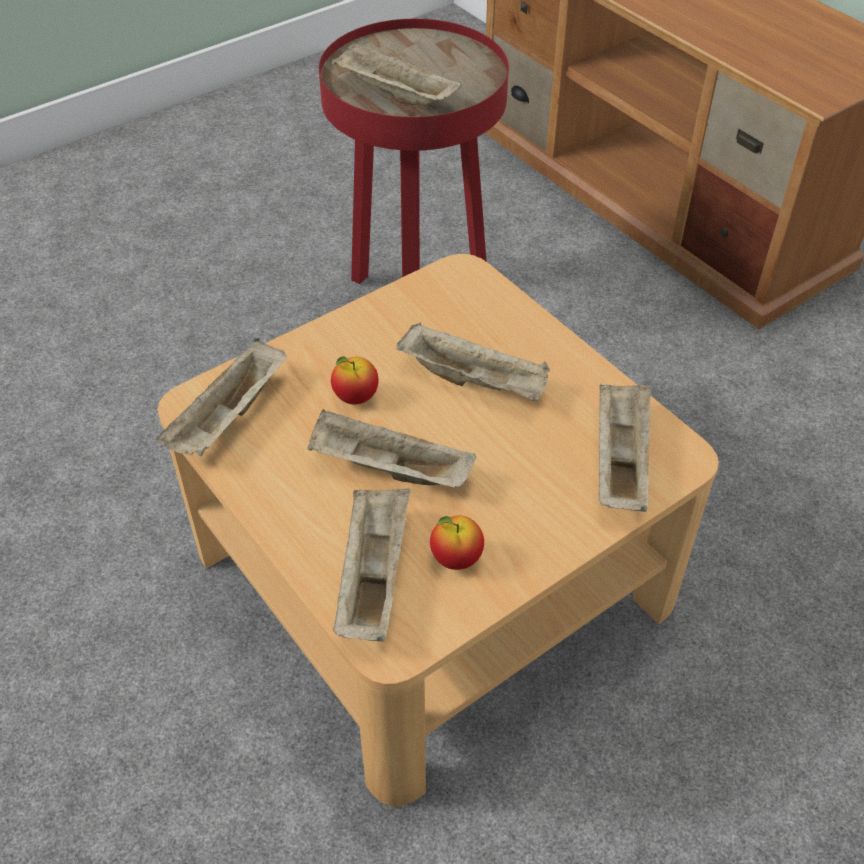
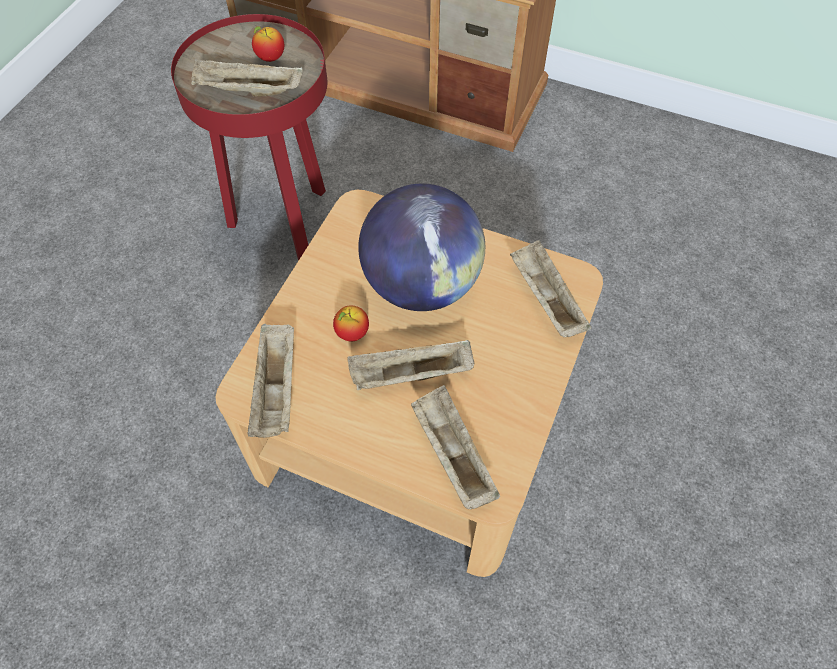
camera: 30 degrees left, 10 degrees up
beige tray [396,322,550,401] -> globe [358,183,485,311]
apple [430,516,484,570] -> apple moved to [252,26,284,62]

